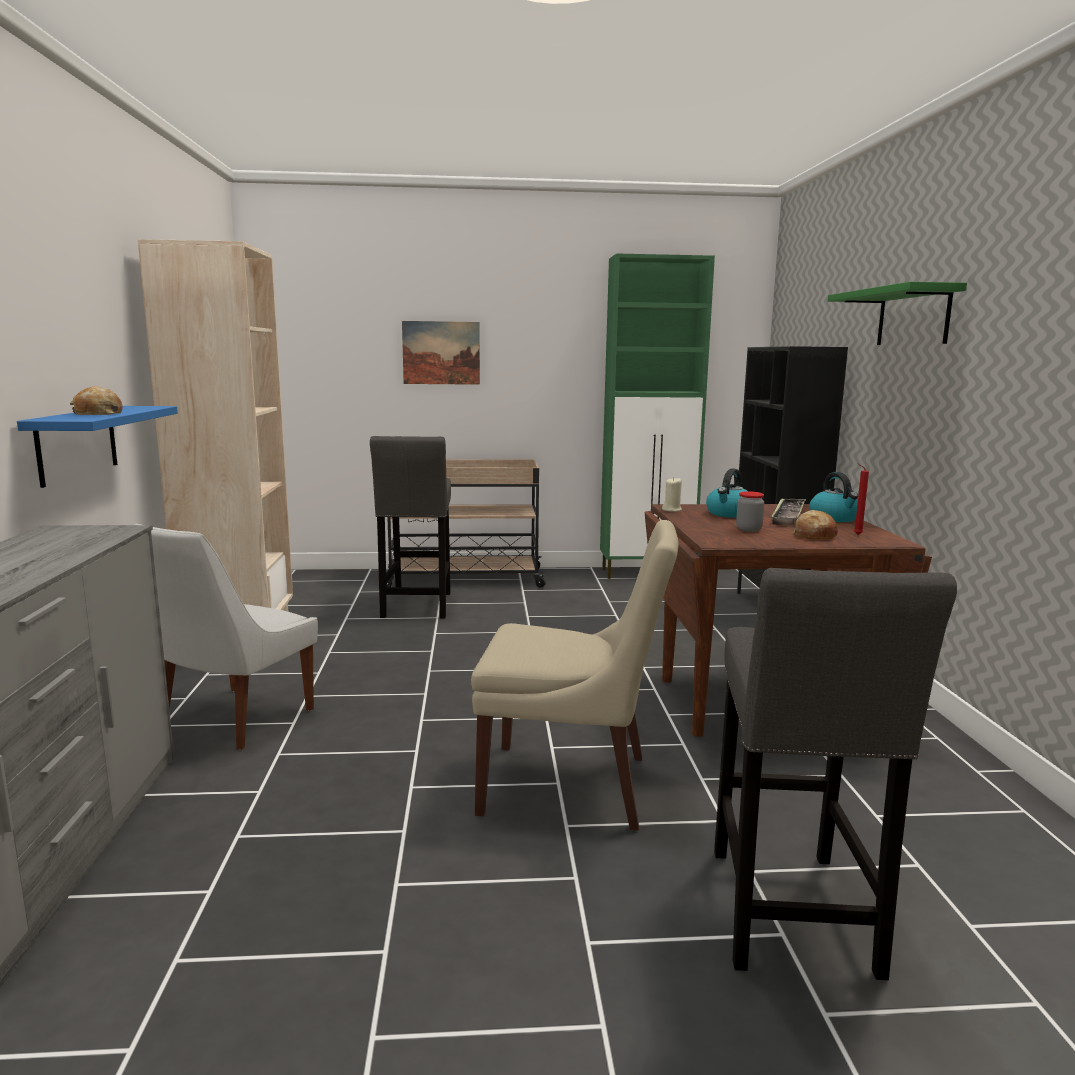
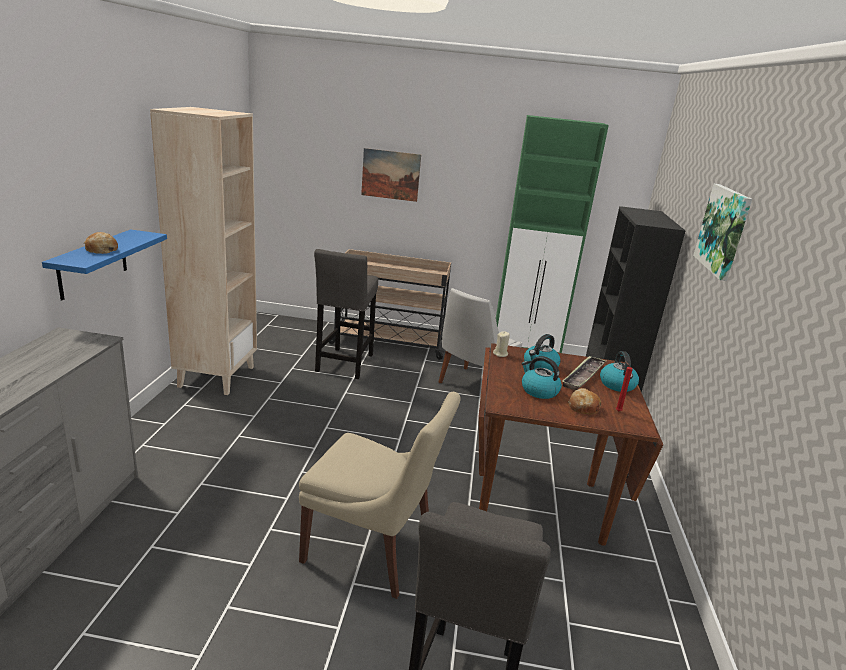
camera: 10 degrees right, 10 degrees up
white chair [134,524,318,750] -> white chair moved to [439,288,522,383]
jar [736,491,764,532] -> kettle [522,356,562,399]
green shelf [828,281,967,345] -> picture [693,184,752,281]

